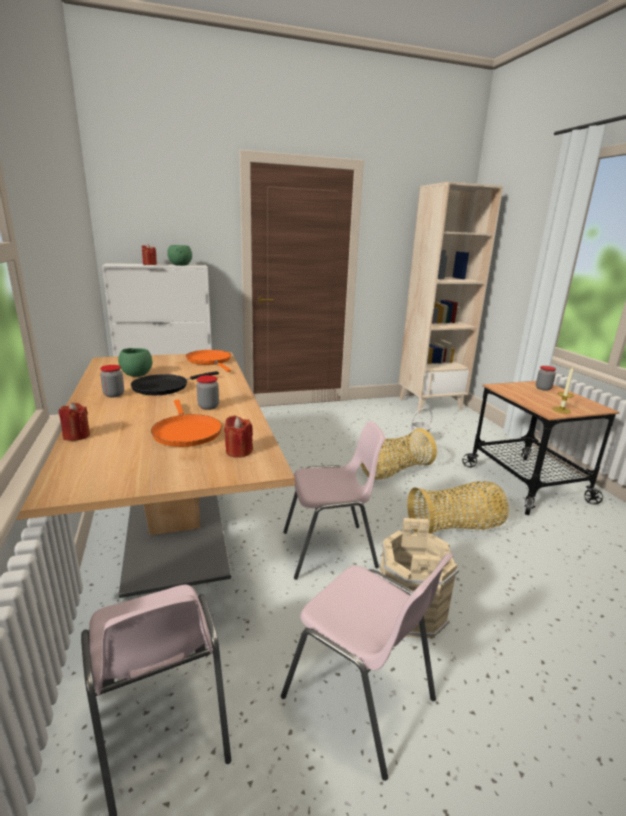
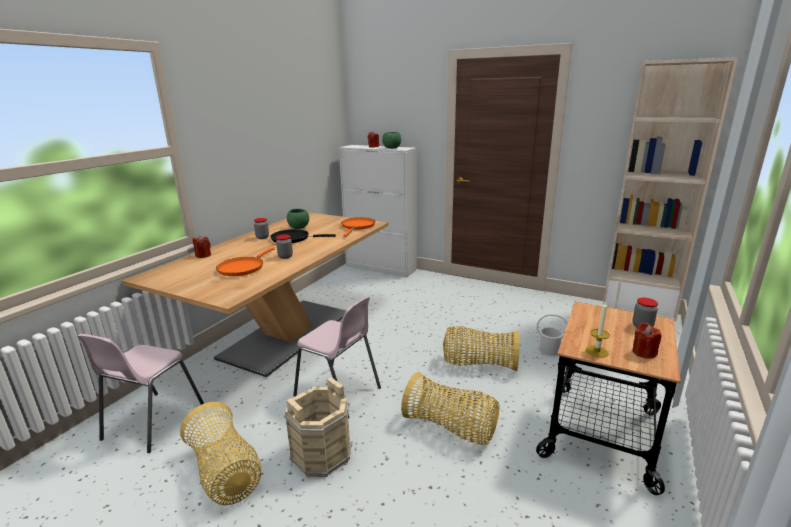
camera: 45 degrees right, 0 degrees up
red candle [224,416,253,458] -> red candle moved to [633,323,662,359]
pink chair [281,553,453,781] -> basket [180,402,261,505]

